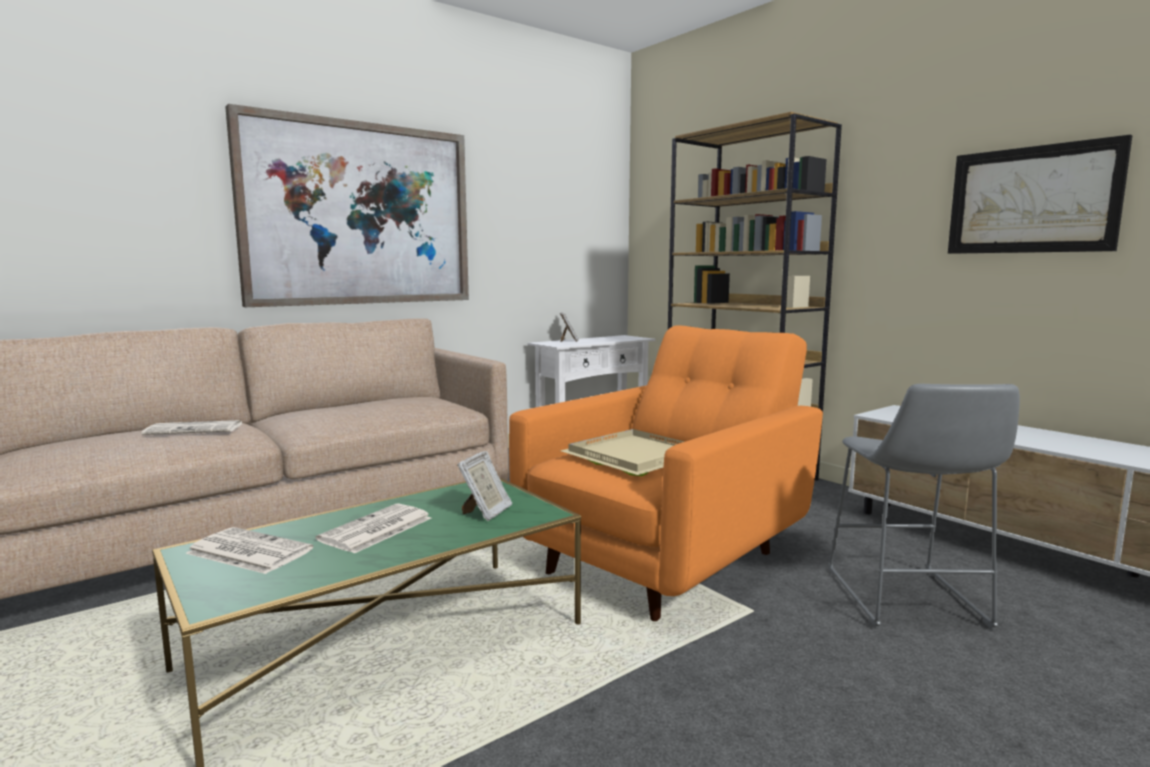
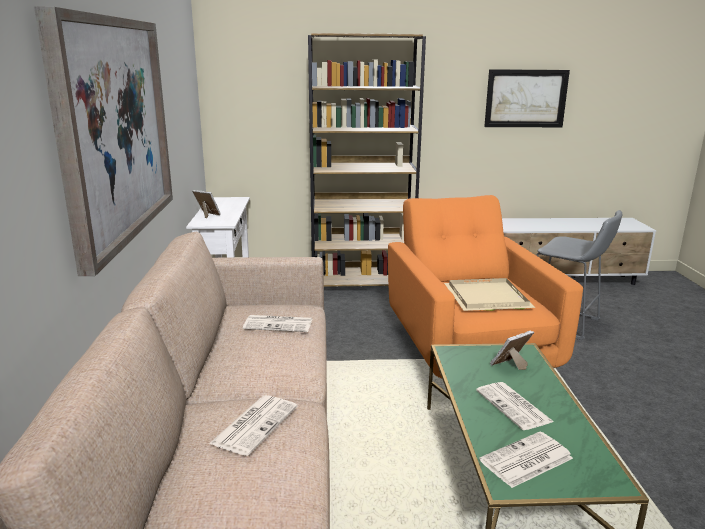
camera: 55 degrees left, 10 degrees up
picture frame [457,451,512,521] -> picture frame turned 90 degrees counterclockwise [490,330,534,370]
none -> newspaper [243,315,312,332]

